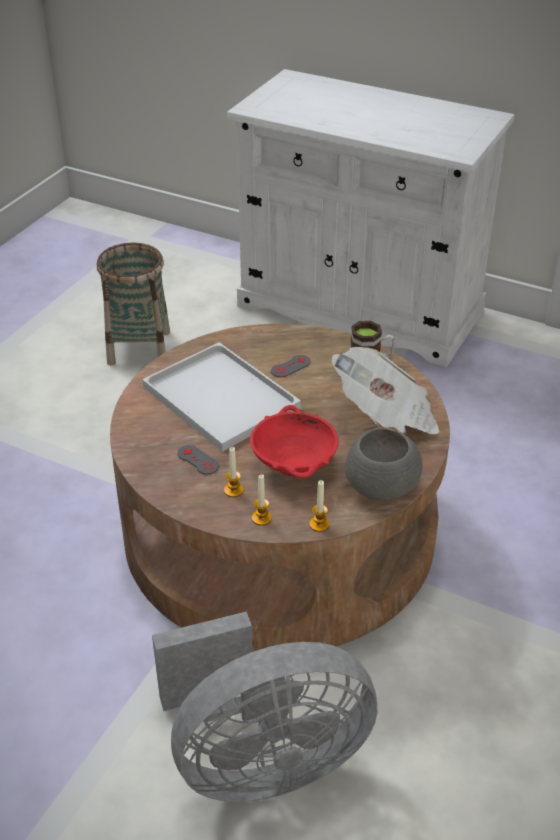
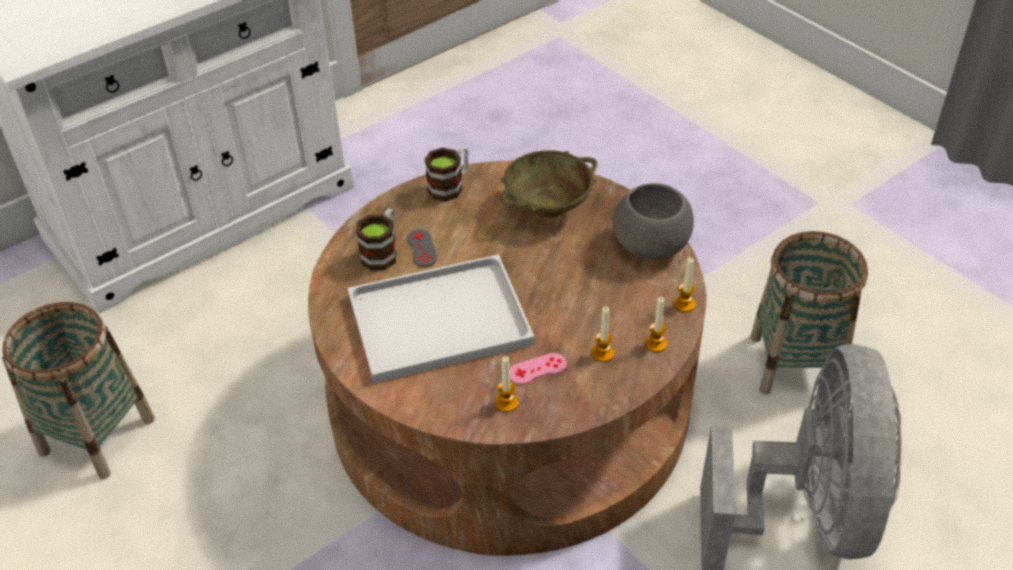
camera: 65 degrees left, 5 degrees up
grey game controller [177,445,219,475] -> pink game controller [510,353,567,384]
red bowl [250,405,339,478] -> none
newspaper [332,347,440,434] -> beige bowl [500,151,597,218]
none -> mug [356,209,397,271]
none -> candle [495,356,519,412]
none -> basket [750,231,868,395]

